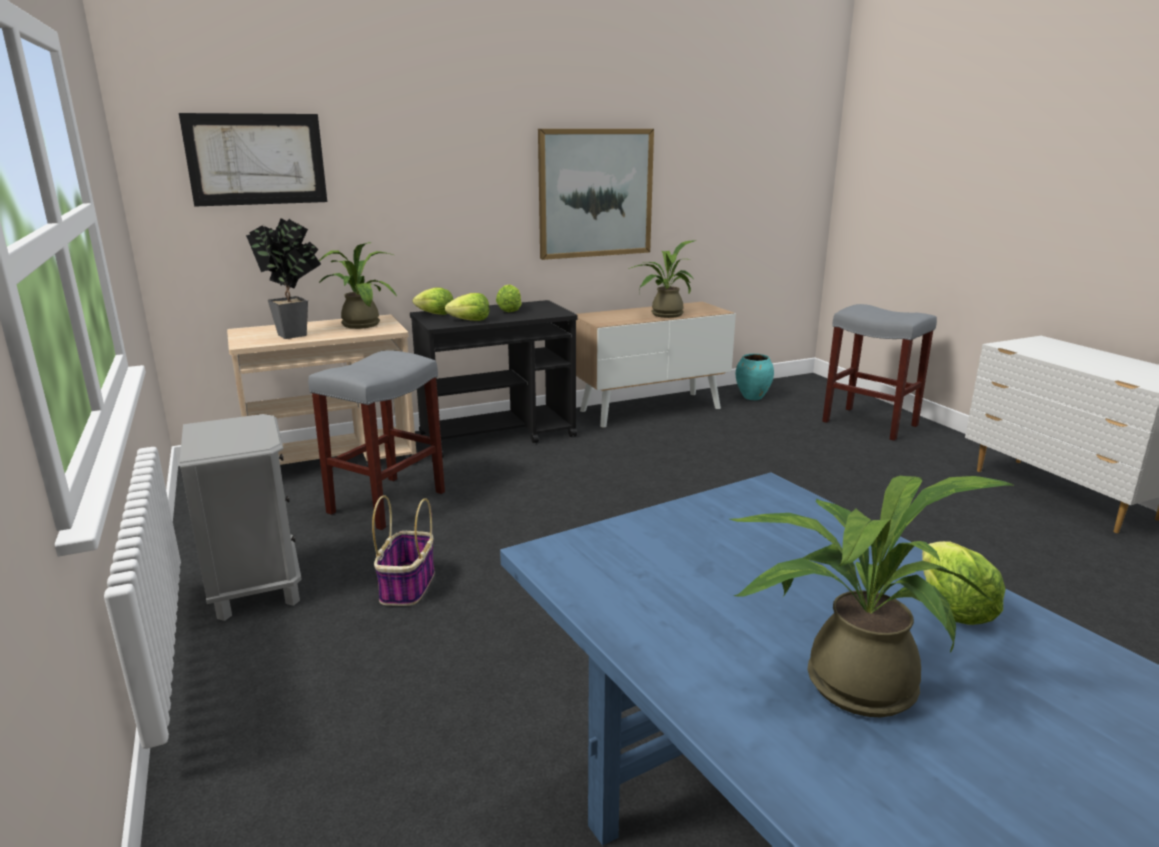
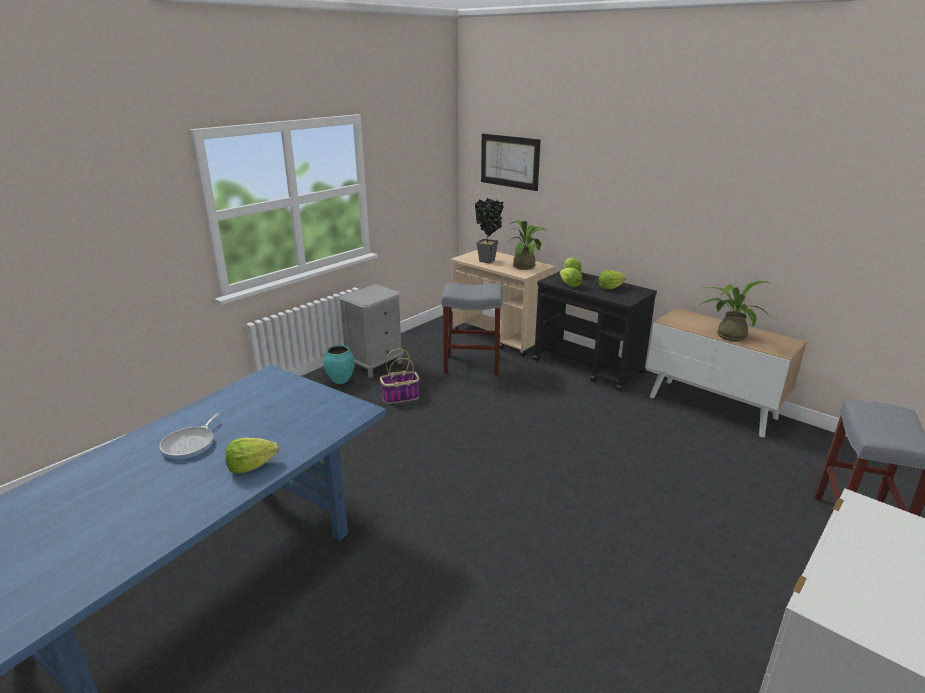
camera: 65 degrees right, 5 degrees up
picture [538,129,654,260] -> none
potted plant [730,476,1015,717] -> frying pan [160,413,220,459]
turquoise vase [736,354,774,400] -> turquoise vase moved to [323,345,355,384]

